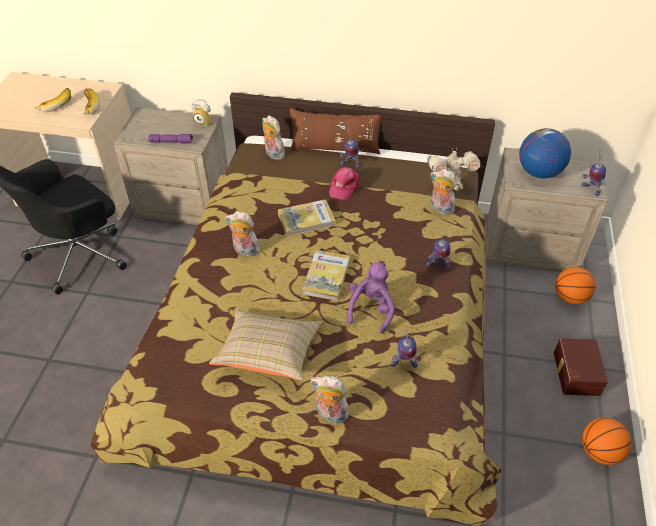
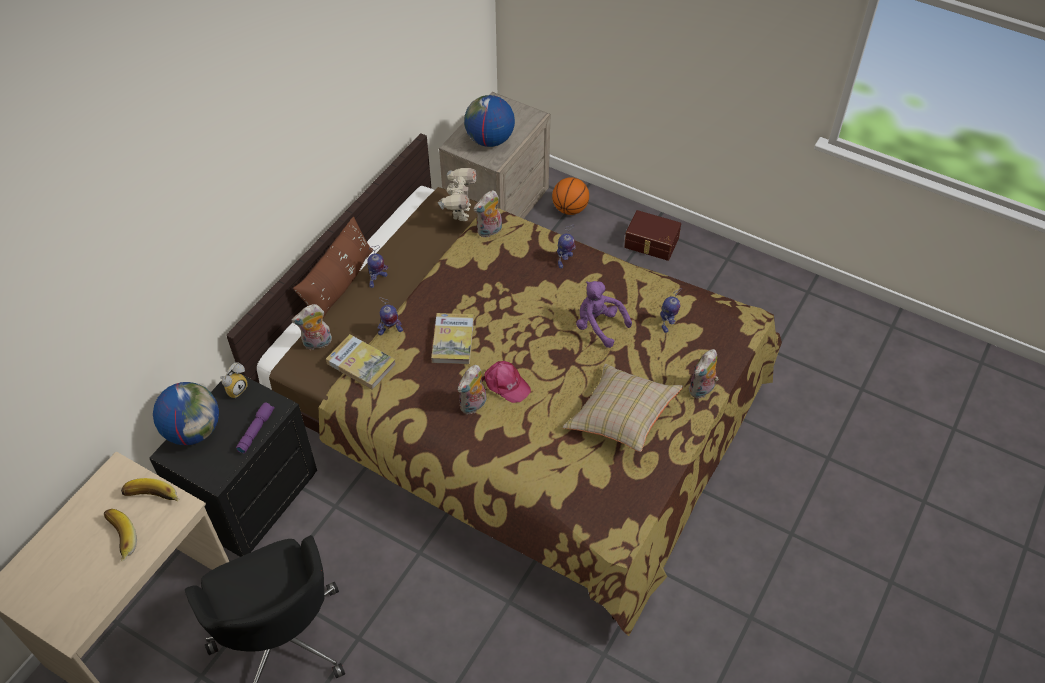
camera: 70 degrees left, 5 degrees up
beige nightstand [113,107,228,225] -> black nightstand [149,370,317,557]
book [302,250,350,301] -> book moved to [326,334,396,390]
pink cap [329,167,360,200] -> pink cap moved to [482,361,531,403]
toy robot [581,149,606,196] -> toy robot moved to [378,297,403,336]
basketball [582,418,632,465] -> none
none -> globe [153,382,219,445]

